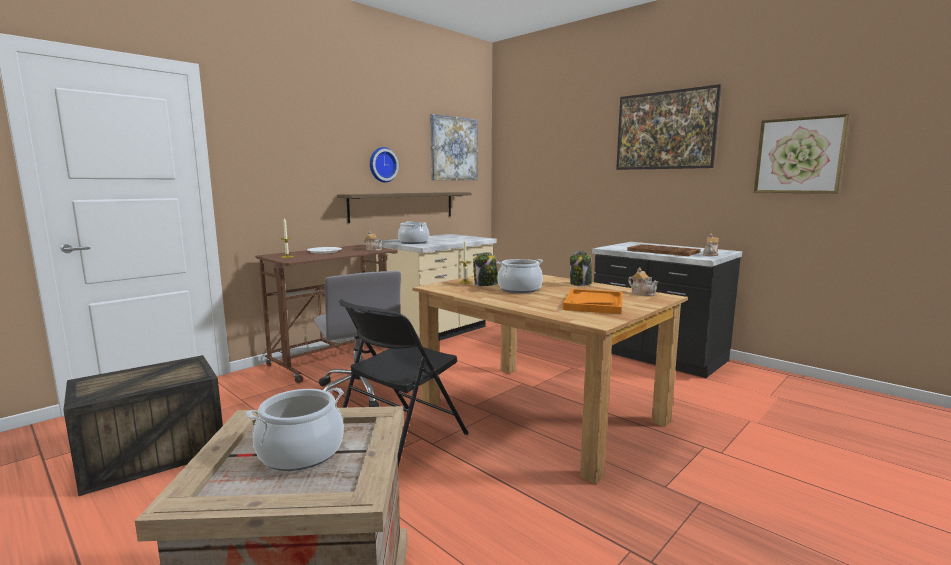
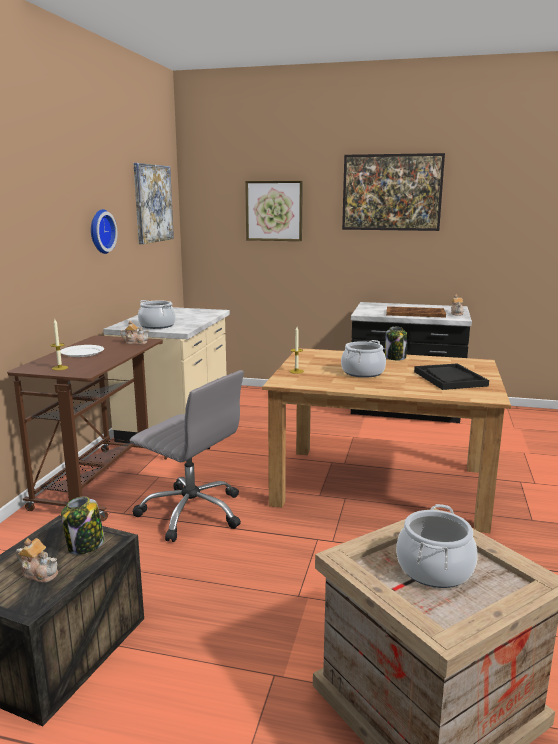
camera: 30 degrees left, 5 degrees up
shelf [337,192,472,223] -> none
black chair [339,299,469,467] -> none
jar [473,252,498,286] -> jar moved to [61,496,105,555]
orange tray [563,289,623,314] -> black tray [414,363,489,390]
teapot [628,267,658,296] -> teapot moved to [16,538,58,583]
picture [754,114,849,194] -> picture moved to [245,181,303,241]

